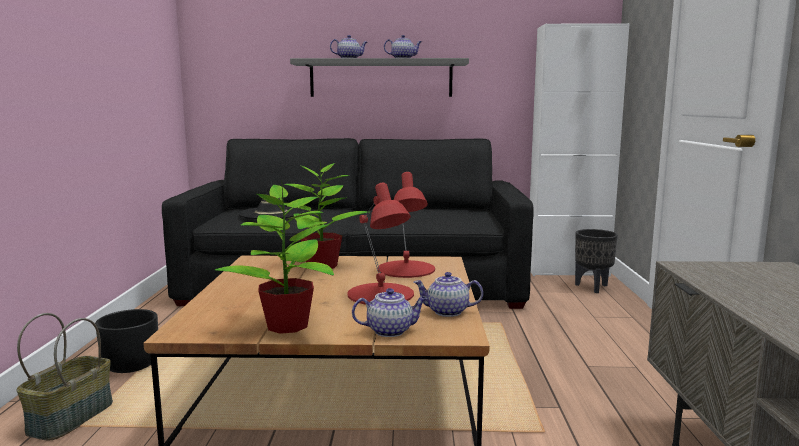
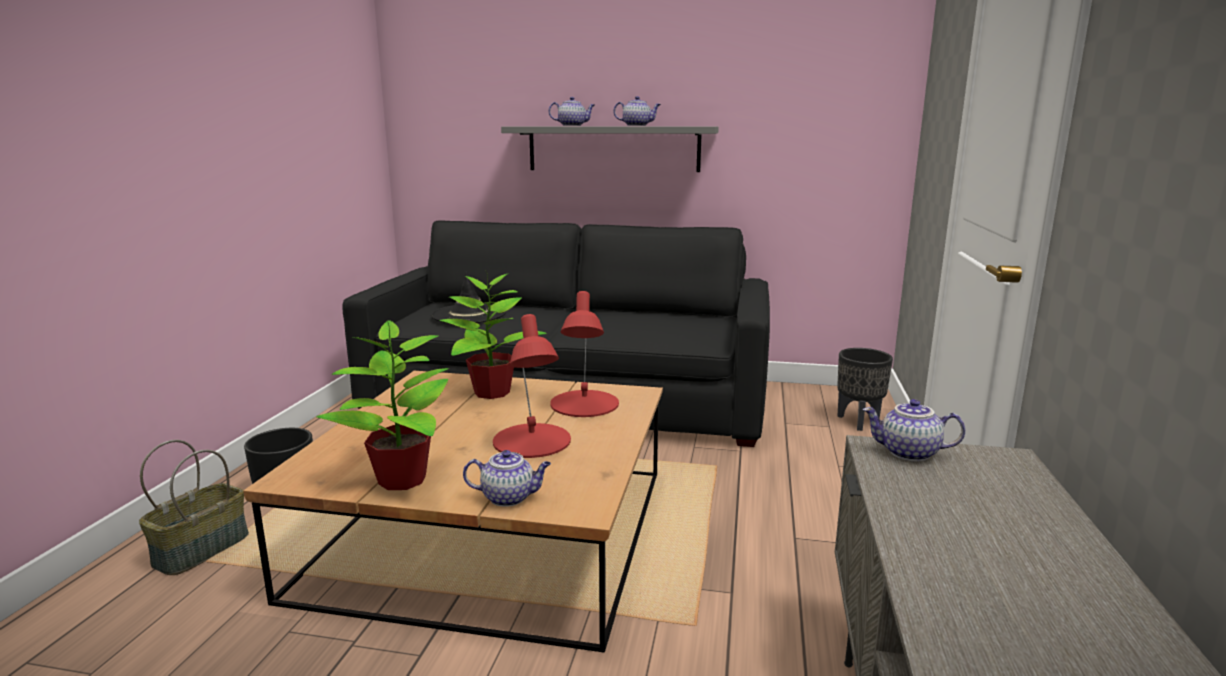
camera: 10 degrees right, 5 degrees up
teapot [413,272,483,317] -> teapot moved to [862,399,965,462]
white cabinet [530,23,630,277] -> none

